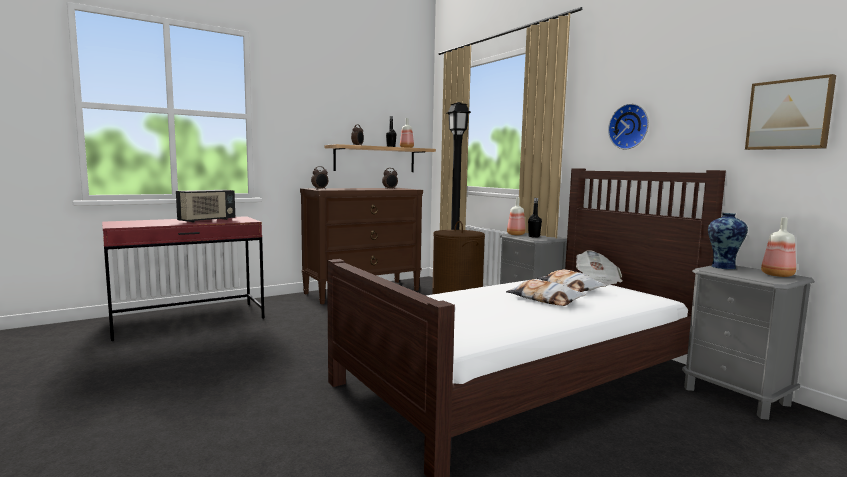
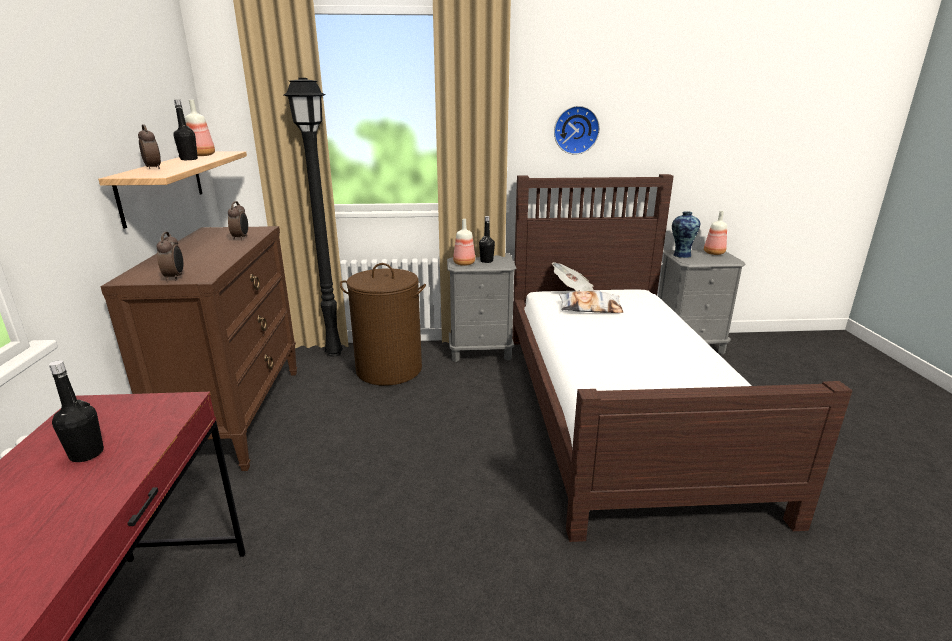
camera: 60 degrees left, 15 degrees up
radio [176,190,235,222] -> black bottle [49,360,104,462]
pillow [506,279,586,306] -> none
picture [745,74,836,150] -> none

